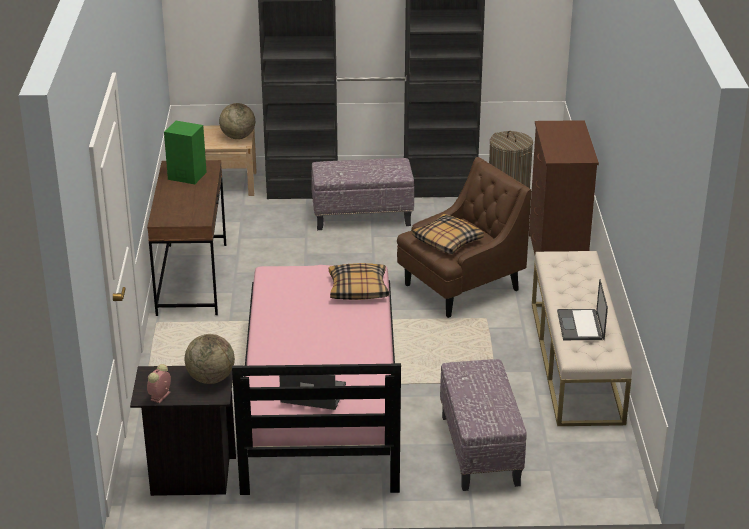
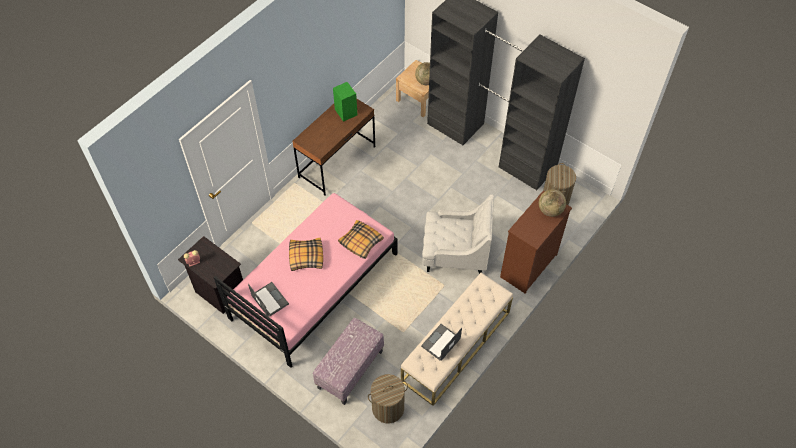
camera: 40 degrees right, 25 degrees up
globe [185,334,235,384] -> globe moved to [539,189,566,217]
ottoman [311,158,414,230] -> none
brown armchair [397,157,531,318] -> white armchair [422,195,494,274]
pillow [412,214,484,254] -> pillow moved to [289,238,323,271]
none -> laundry basket [368,374,408,423]

